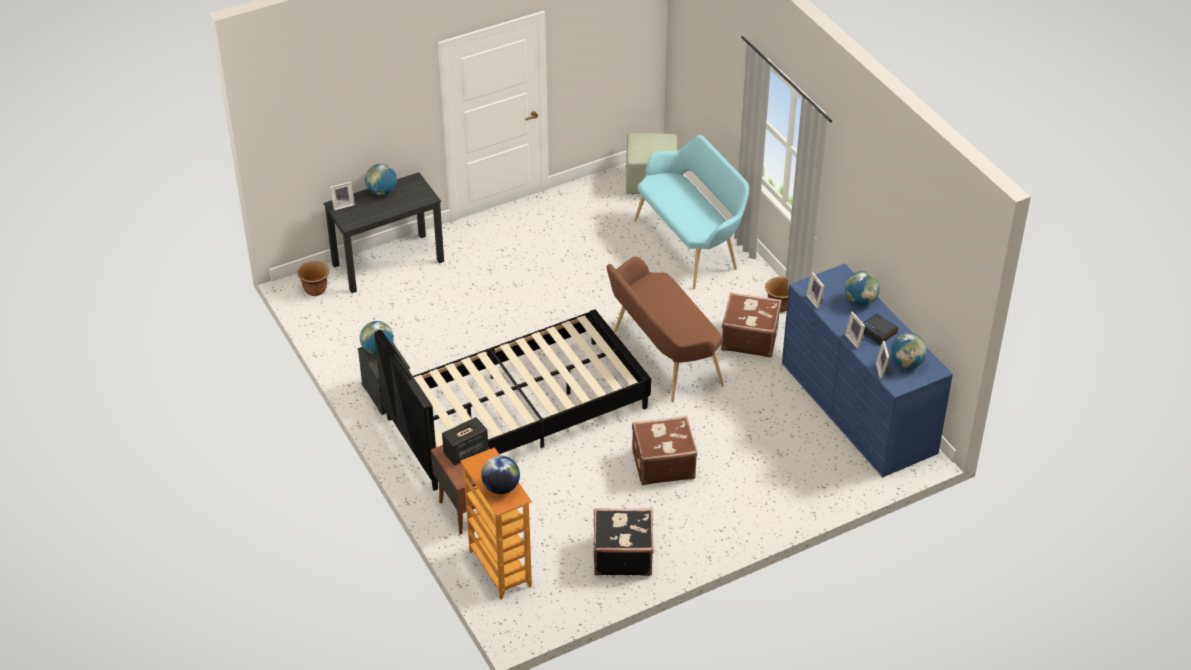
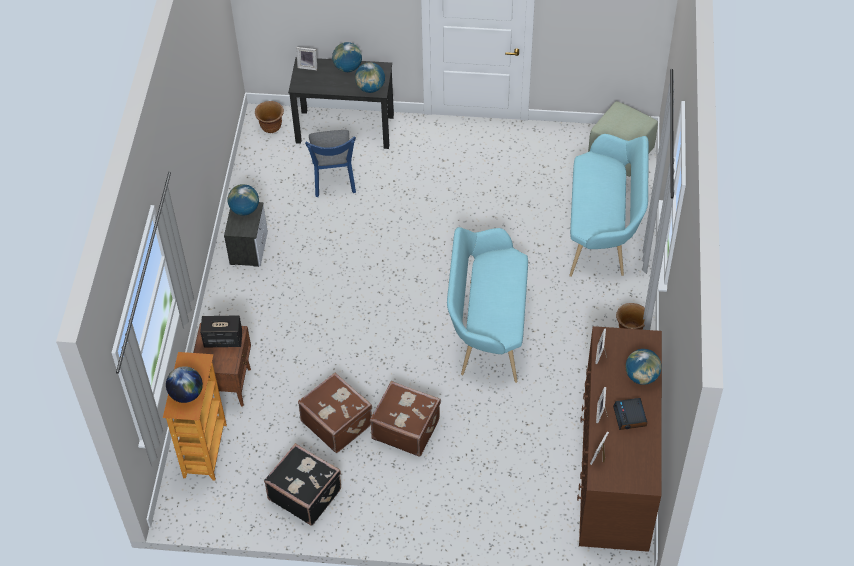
camera: 35 degrees right, 10 degrees up
black bed [374,309,651,491] -> none
brown bench [607,257,724,402] -> turquoise bench [447,227,528,383]
brown suitcase [721,292,781,357] -> brown suitcase moved to [298,372,372,453]
blue dresser [782,264,953,477] -> brown dresser [577,326,662,552]
globe [891,333,927,369] -> globe moved to [355,62,385,93]
none -> blue chair [305,130,356,197]

